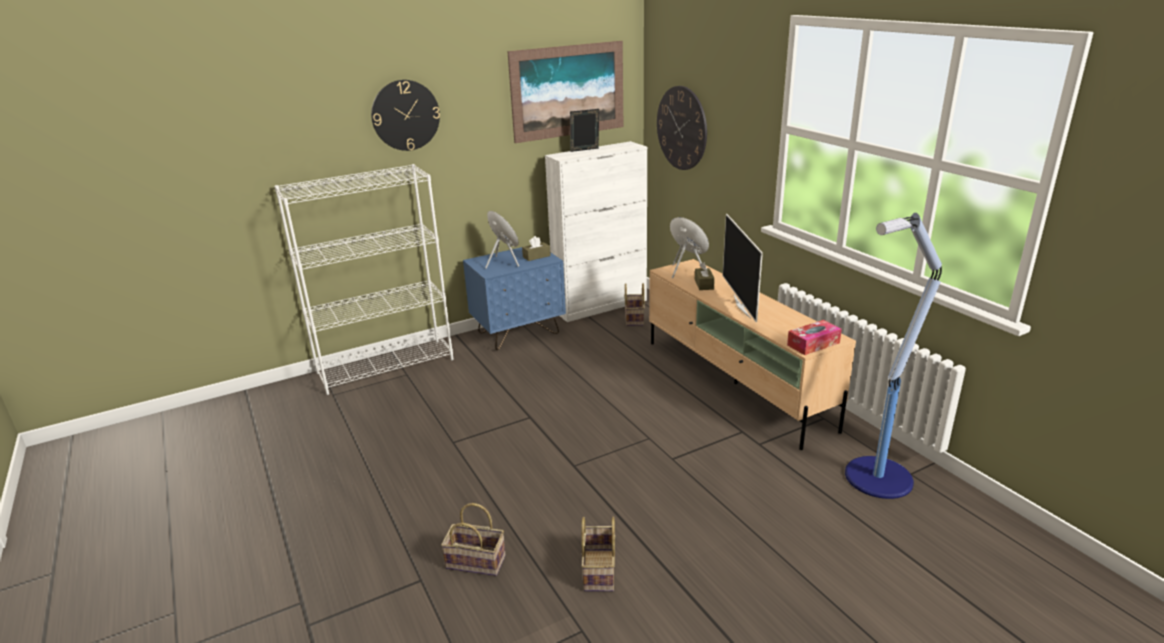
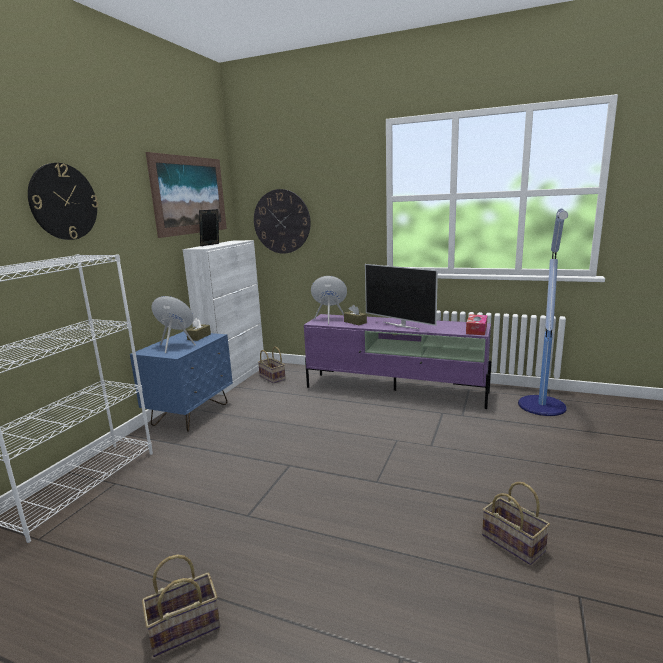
camera: 40 degrees left, 10 degrees down
basket [441,503,506,576] -> basket moved to [142,554,220,657]
beige tv stand [649,259,856,450] -> purple tv stand [304,314,491,409]

